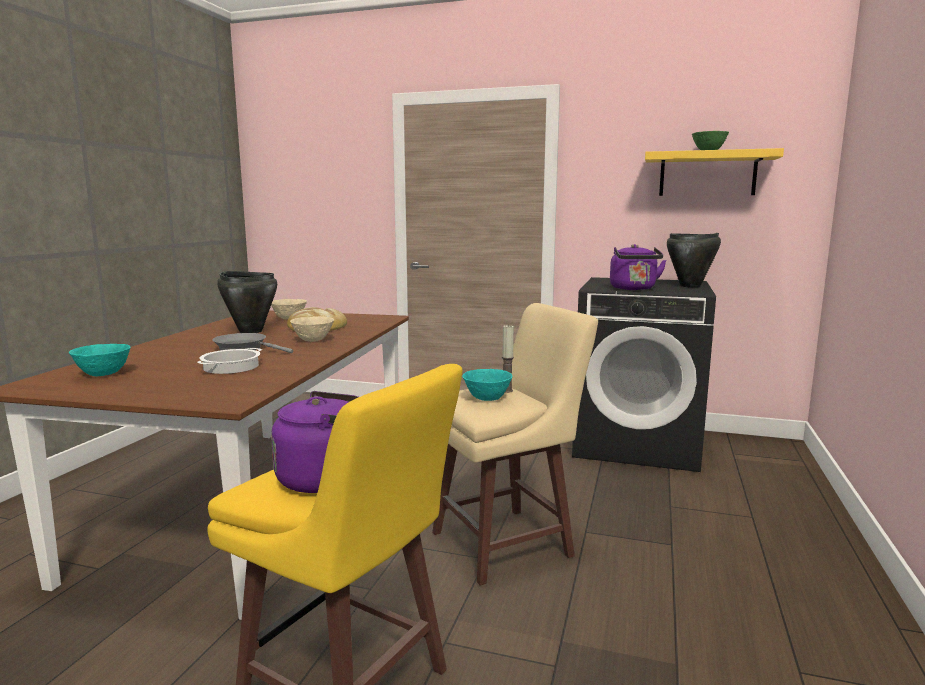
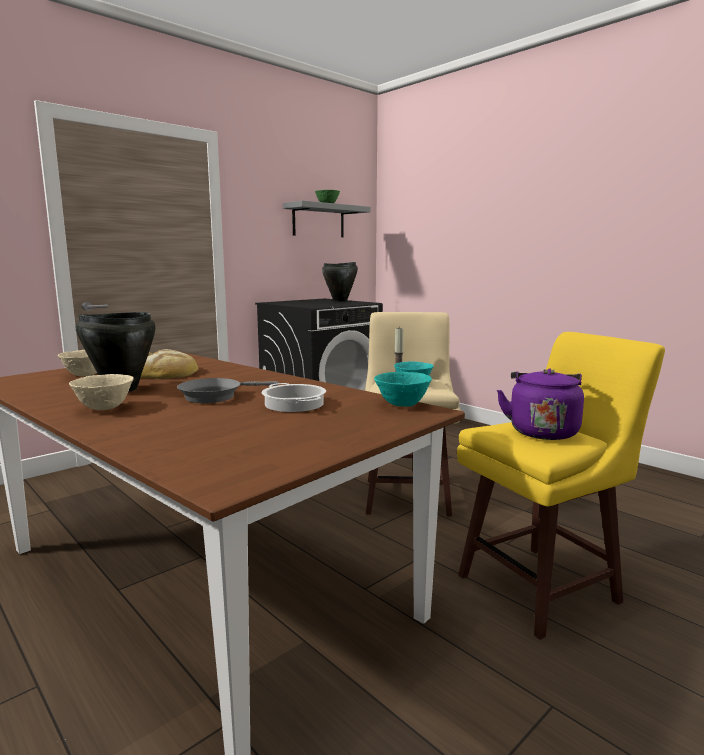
camera: 60 degrees left, 0 degrees up
turquoise bowl [69,344,131,376] -> turquoise bowl moved to [374,372,432,407]
beige bowl [290,316,334,342] -> beige bowl moved to [69,374,134,410]
purple kettle [610,244,667,290] -> none
yellow shelf [645,148,784,196] -> grey shelf [283,200,370,237]

